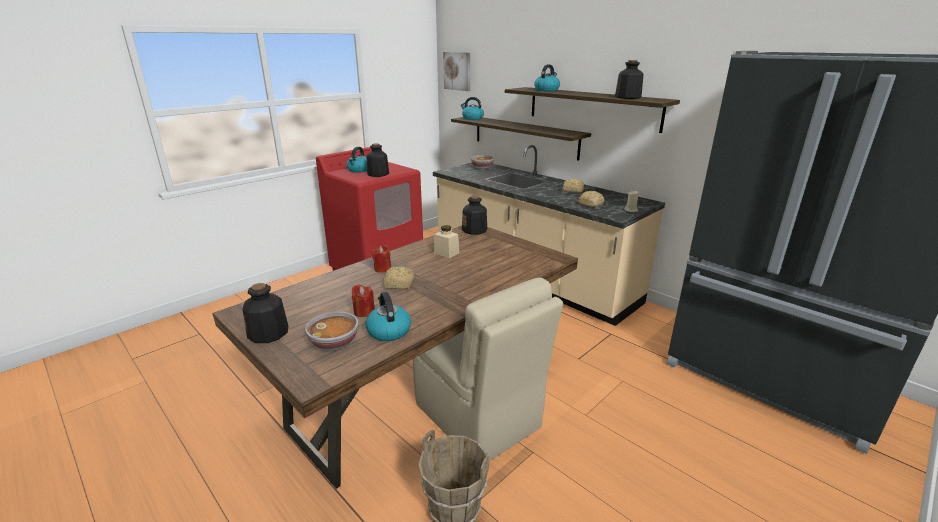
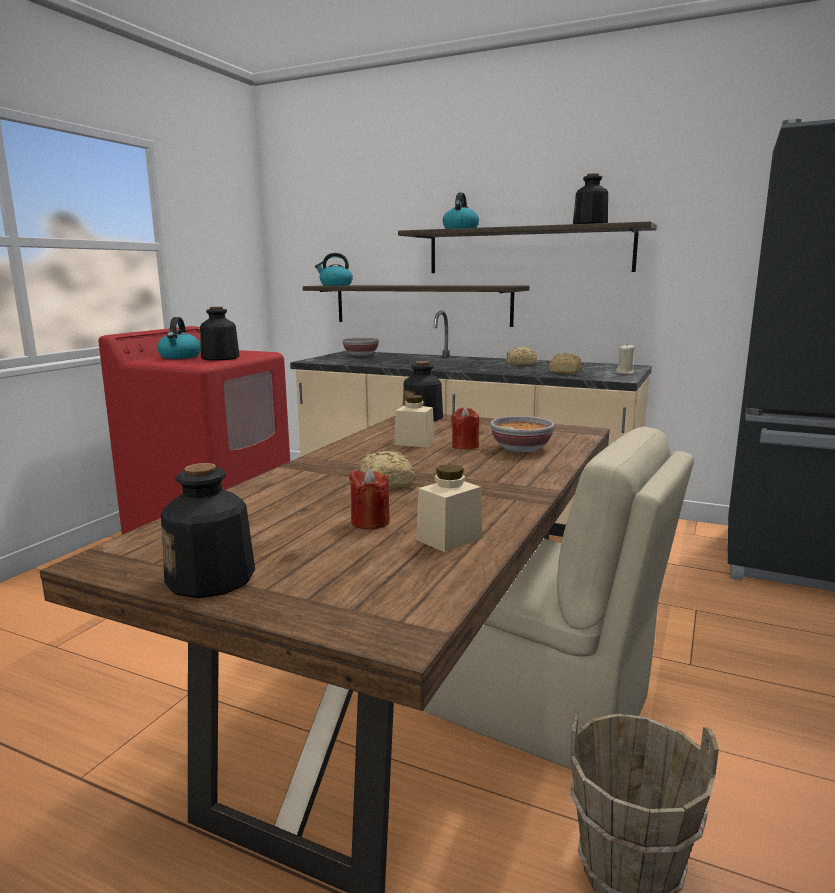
camera: 20 degrees left, 10 degrees down
bowl [305,311,358,351] -> bowl moved to [491,416,554,452]
kettle [366,292,411,341] -> beige jar [416,464,483,552]
red candle [372,245,391,273] -> red candle moved to [451,407,479,450]
picture [443,52,470,91] -> none

